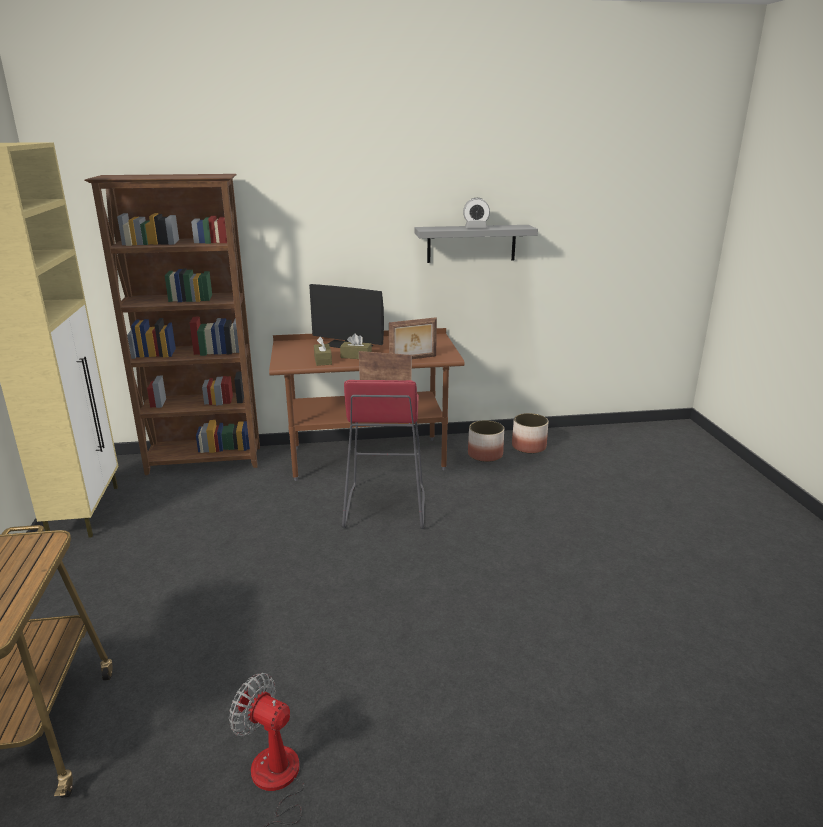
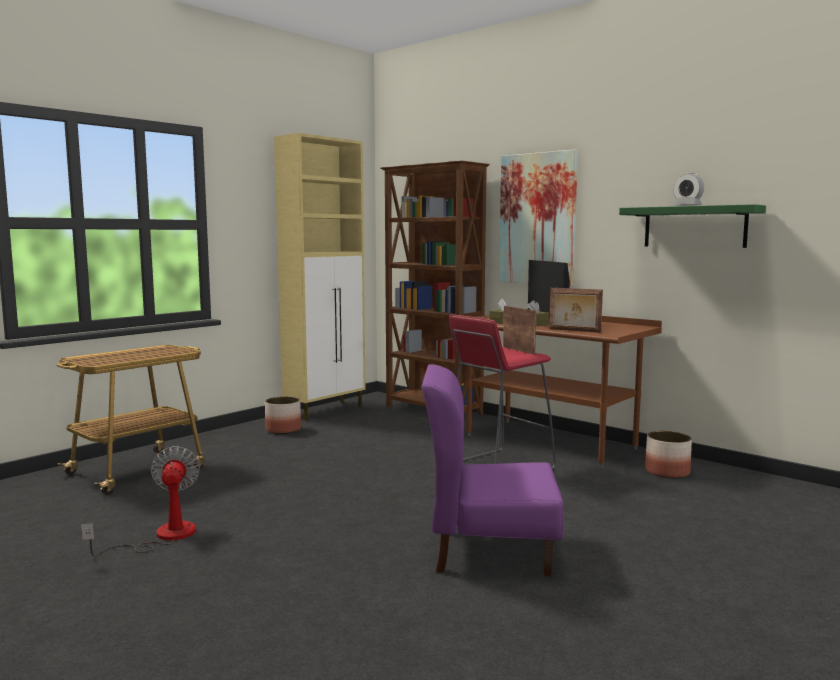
camera: 50 degrees right, 15 degrees down
grey shelf [414,225,538,263] -> green shelf [619,204,766,248]
planter [512,413,549,454] -> planter moved to [265,396,301,434]
none -> purple chair [422,364,564,576]
none -> picture [499,149,578,286]

